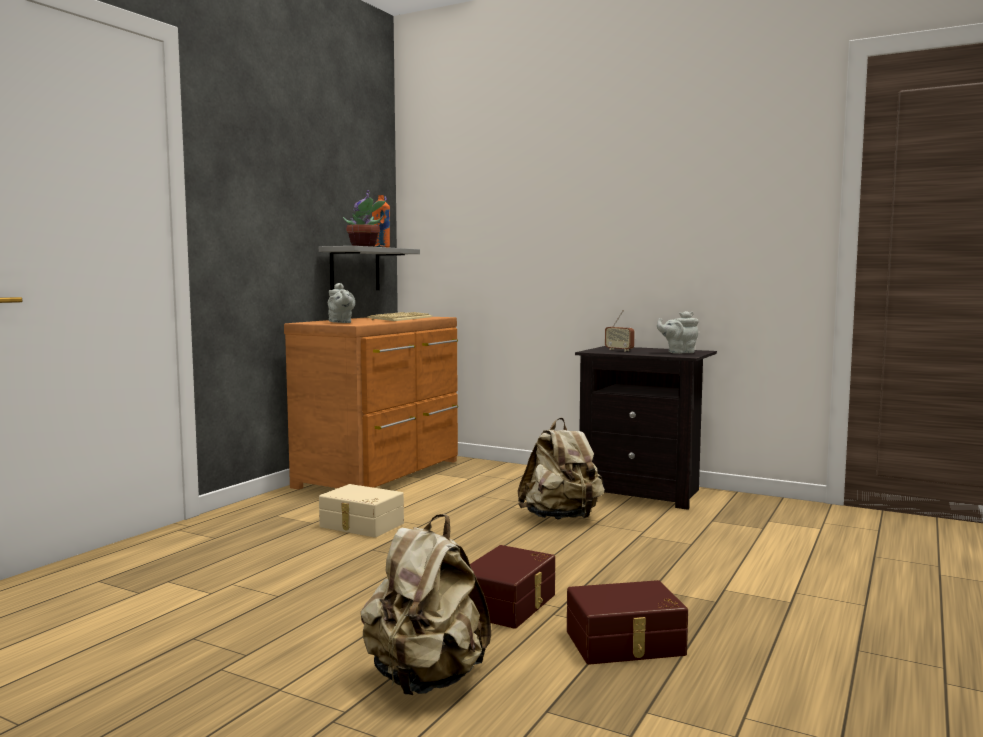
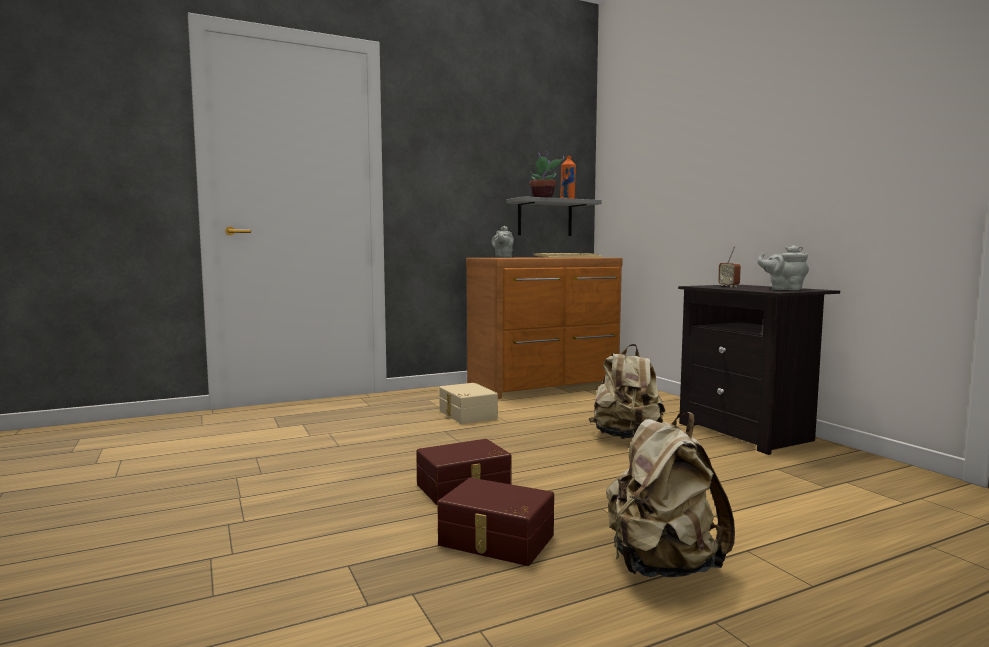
camera: 35 degrees right, 0 degrees up
beige backpack [361,514,491,695] -> beige backpack moved to [606,412,735,577]

